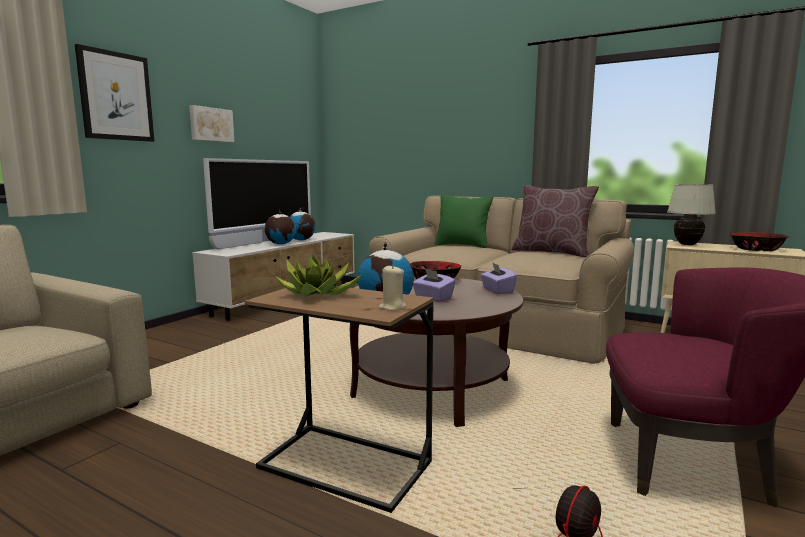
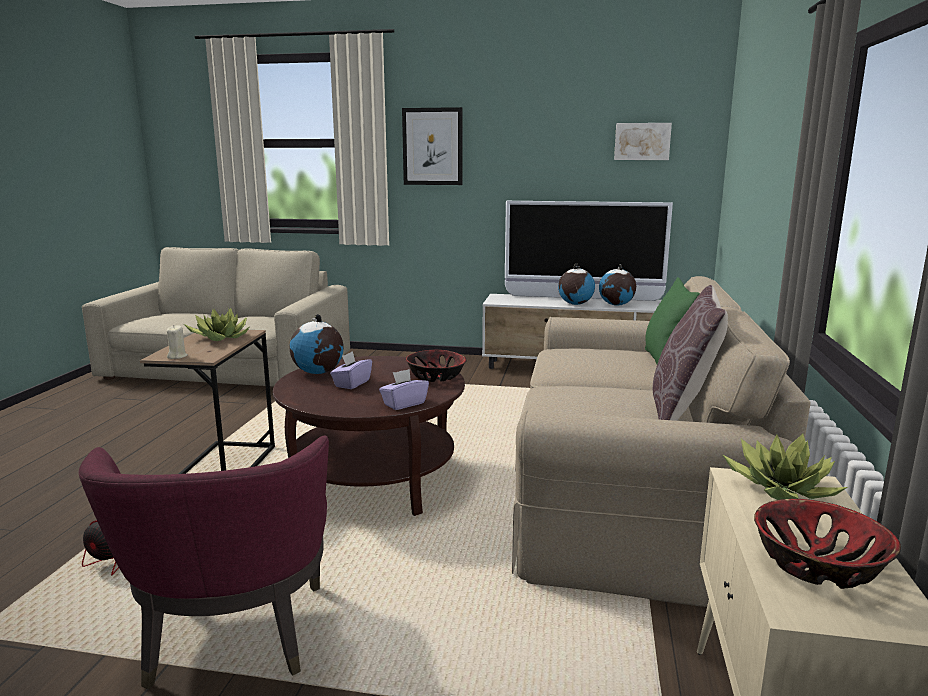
camera: 70 degrees right, 5 degrees up
picture [189,105,234,142] -> picture moved to [614,123,672,160]
white table lamp [667,184,716,245] -> potted plant [722,434,848,500]

